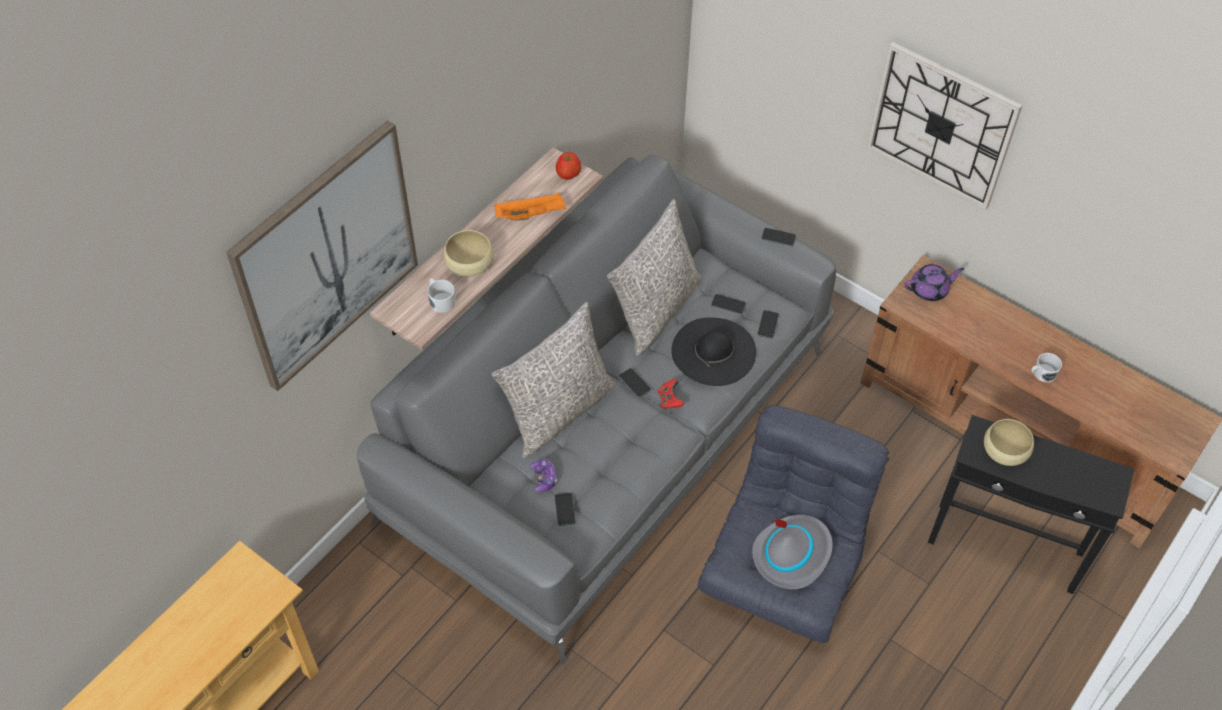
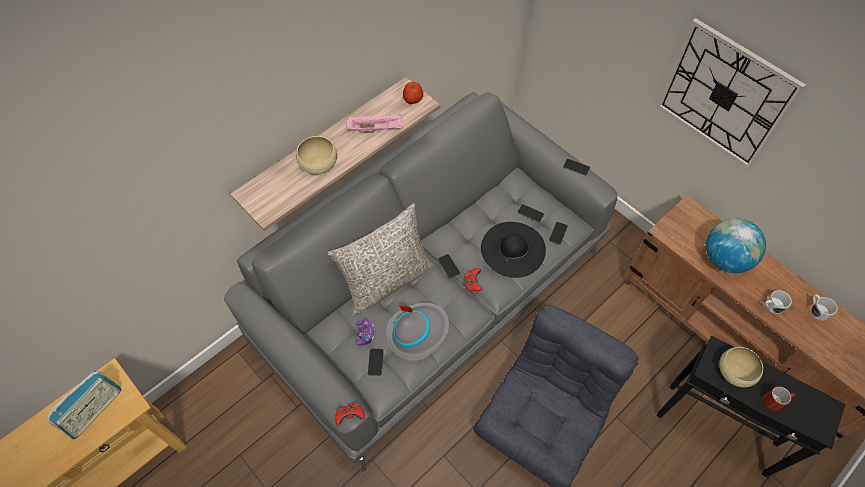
camera: 10 degrees right, 5 degrees up
picture [226,120,418,391] -> none
white mug [427,278,455,313] -> white mug moved to [810,294,837,321]
orange tray [494,192,566,220] -> pink tray [346,114,404,133]
grey pillow [607,199,702,356] -> none
grey hat [752,515,833,589] -> grey hat moved to [386,303,449,361]
purple teapot [905,264,964,301] -> none
none -> radio [47,371,121,439]
none -> red game controller [335,403,365,425]
none -> globe [706,218,766,273]
none -> red mug [763,386,795,411]

